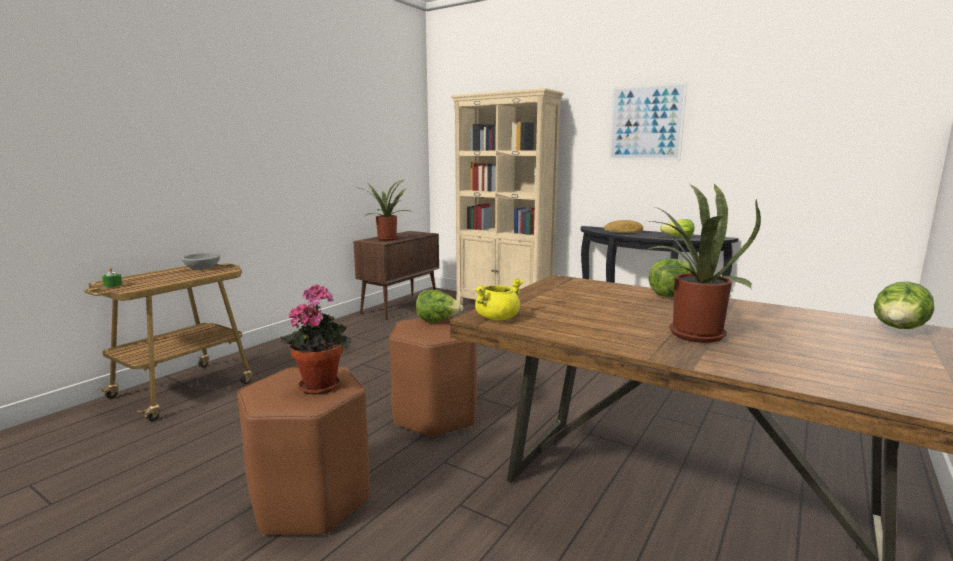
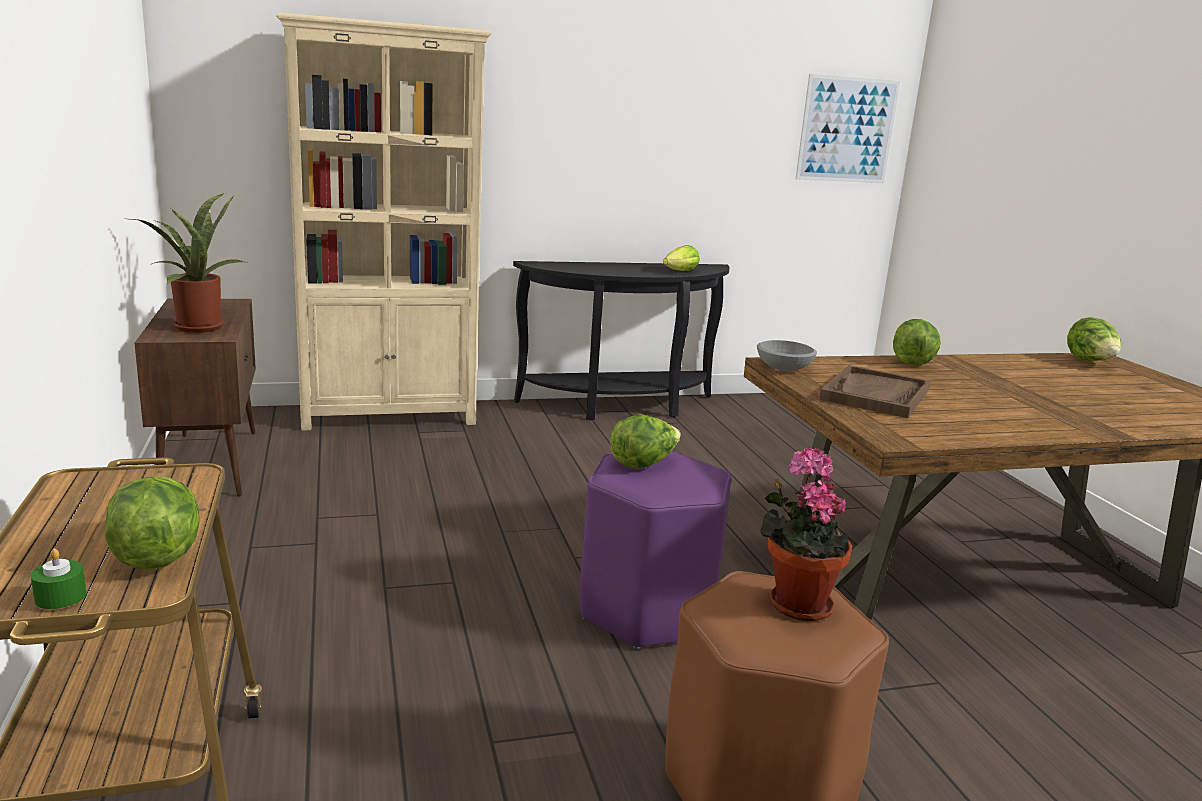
camera: 50 degrees left, 5 degrees up
grey bowl [182,253,220,270] -> grey bowl moved to [757,340,817,371]
brown stool [389,317,477,438] -> purple stool [580,451,731,649]
yellow cooking pot [475,279,523,320] -> none
bread [604,220,643,233] -> none
picture [609,82,687,160] -> picture moved to [796,74,900,183]
potted plant [645,183,761,343] -> none
none -> lettuce [105,476,200,570]
none -> brown tray [819,365,930,418]

